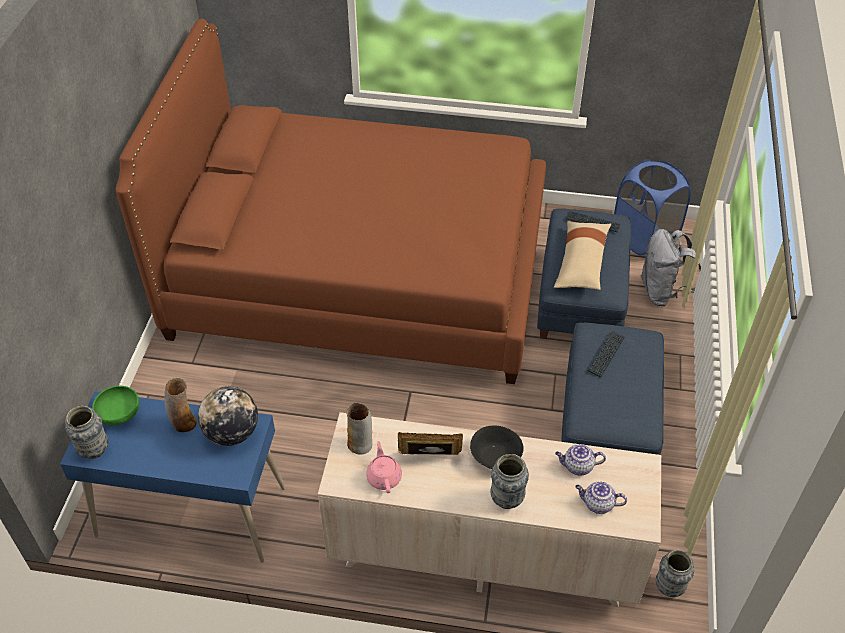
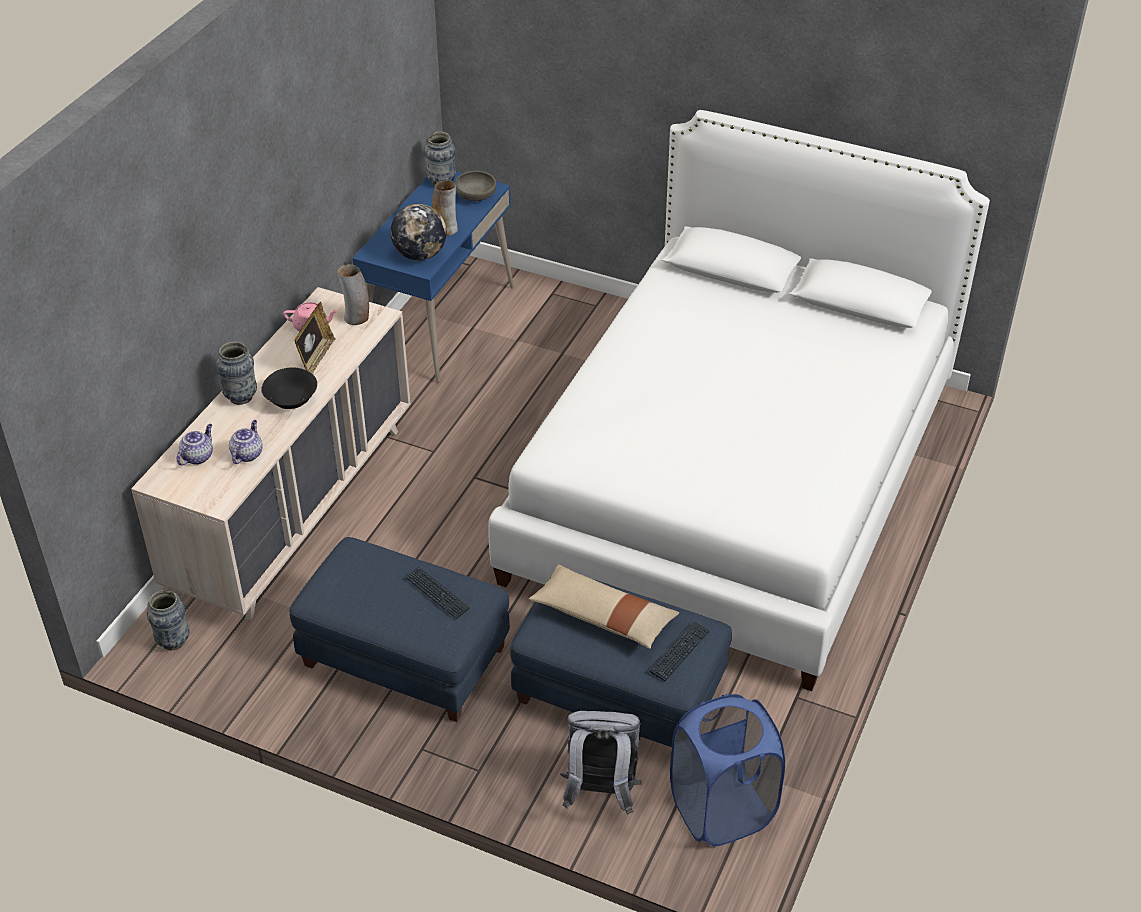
camera: 105 degrees right, 5 degrees down
green bowl [92,386,139,426] -> grey bowl [455,171,496,201]
brown bed [116,19,546,384] -> white bed [488,110,990,691]

